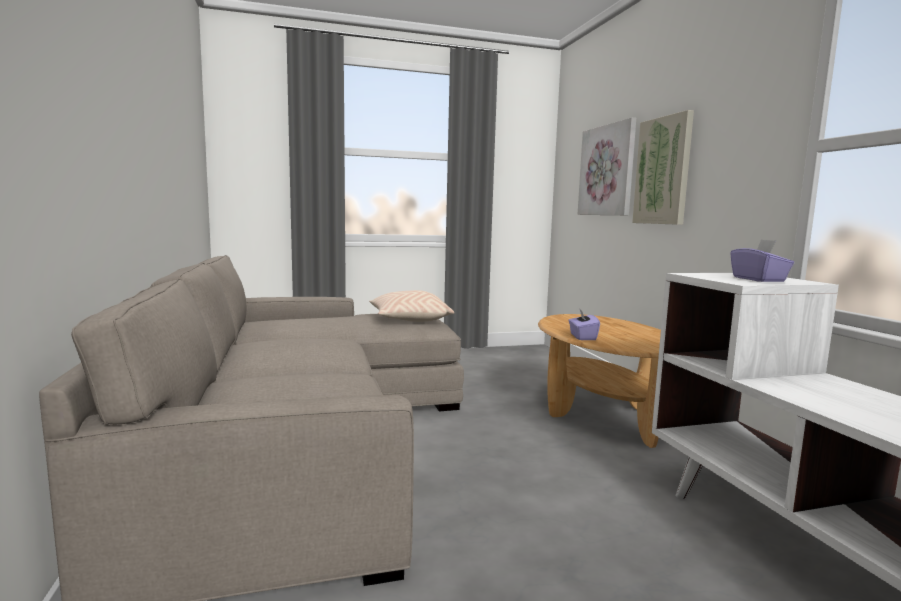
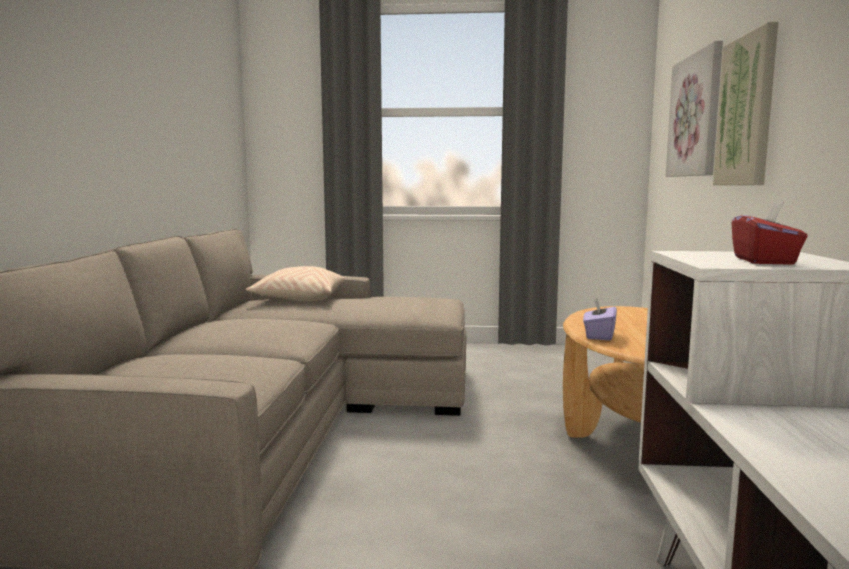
camera: 20 degrees right, 0 degrees up
beige pillow [369,290,454,322] -> beige pillow moved to [246,266,345,301]
purple tissue box [730,239,794,282] -> red tissue box [732,202,808,265]

